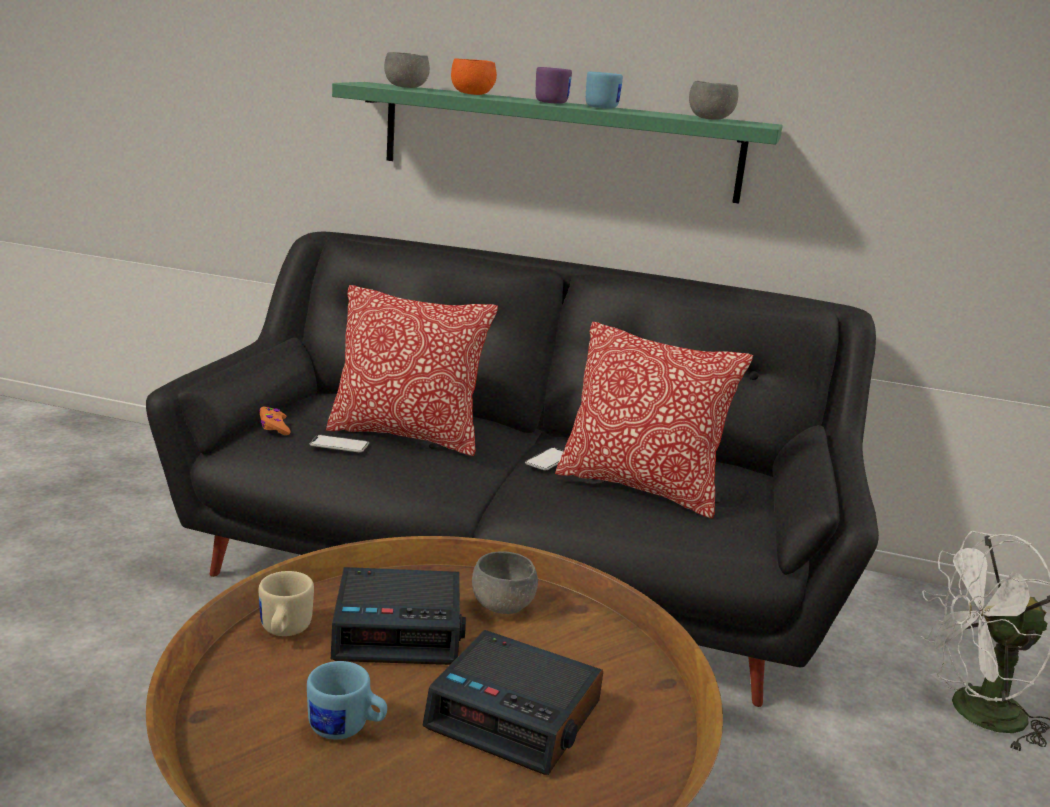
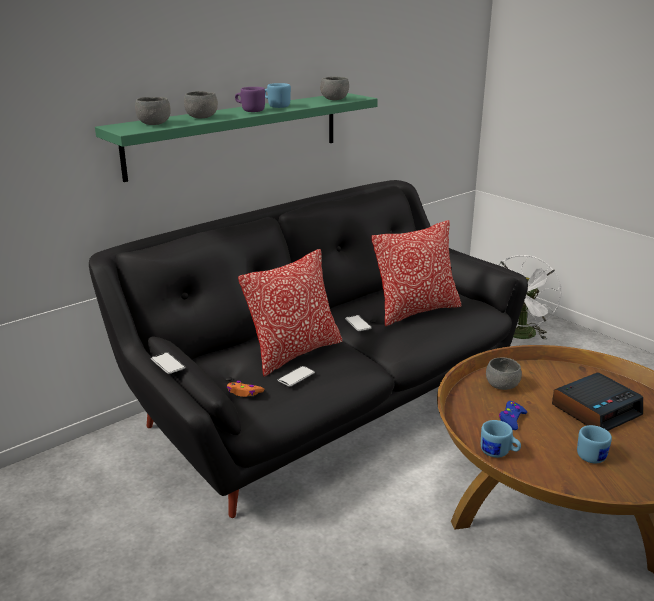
camera: 55 degrees left, 5 degrees up
beige mug [259,571,314,636] -> blue mug [481,420,521,458]
alarm clock [331,567,466,665] -> blue game controller [499,401,527,430]
orange bowl [451,58,497,95] -> grey bowl [184,91,218,118]
none -> phone [151,352,185,374]

